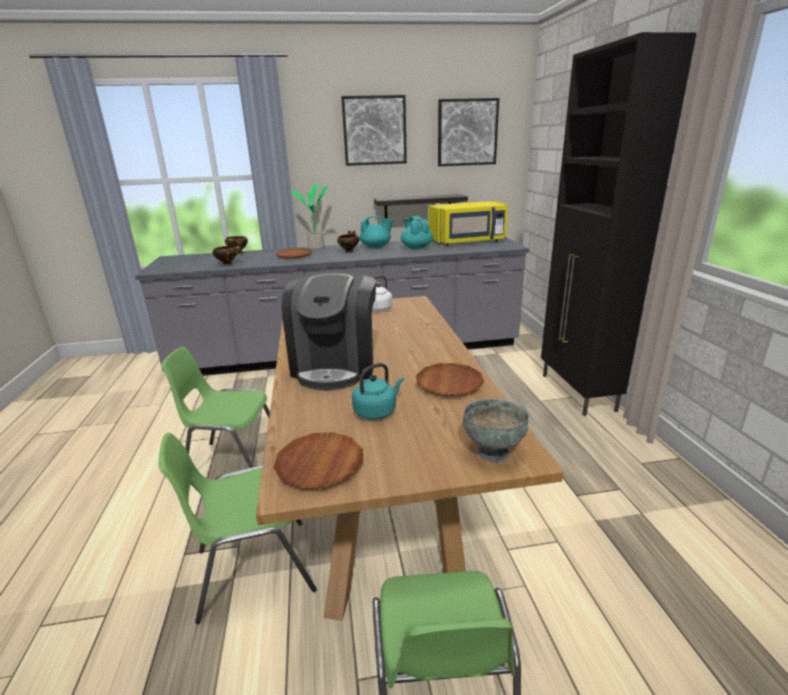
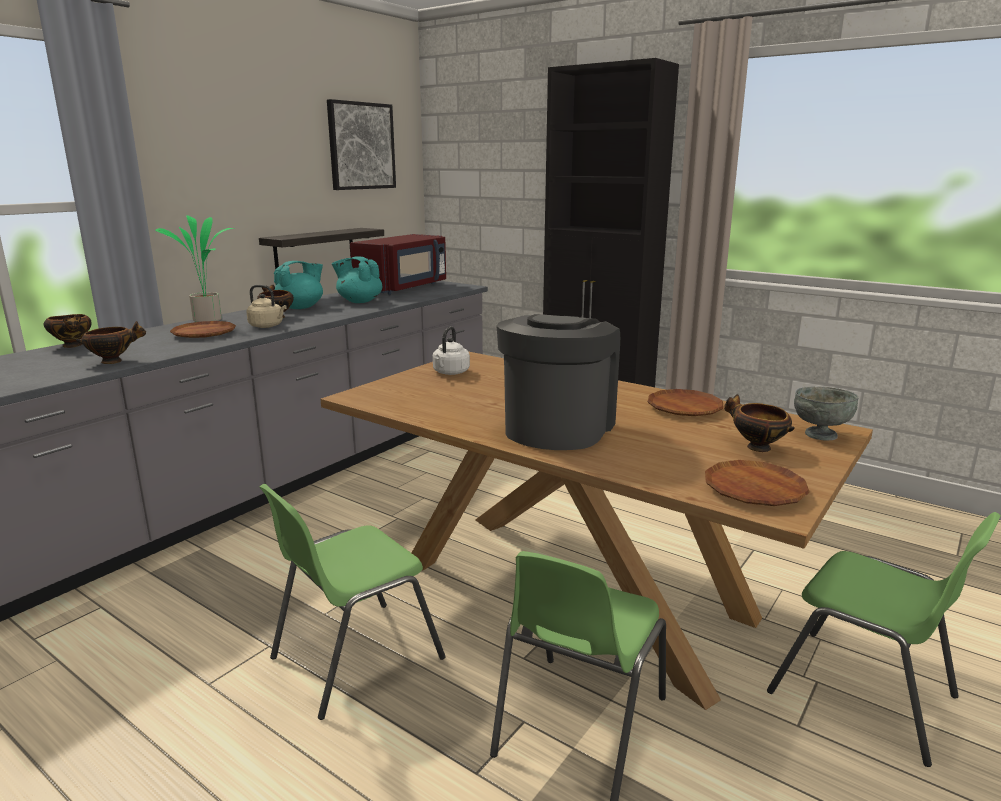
camera: 45 degrees left, 5 degrees down
coffee machine [282,272,376,390] -> coffee machine turned 120 degrees counterclockwise [496,314,620,450]
picture [341,95,407,166] -> none
turquoise kettle [352,363,404,420] -> none
yellow microwave [429,201,508,246] -> red microwave [350,234,446,295]
none -> beige kettle [246,285,287,328]
none -> bowl [724,394,795,452]

